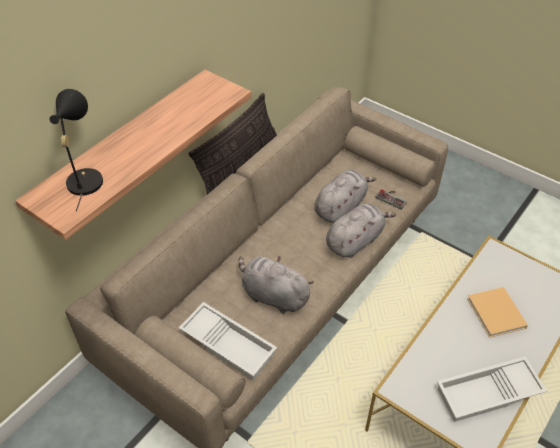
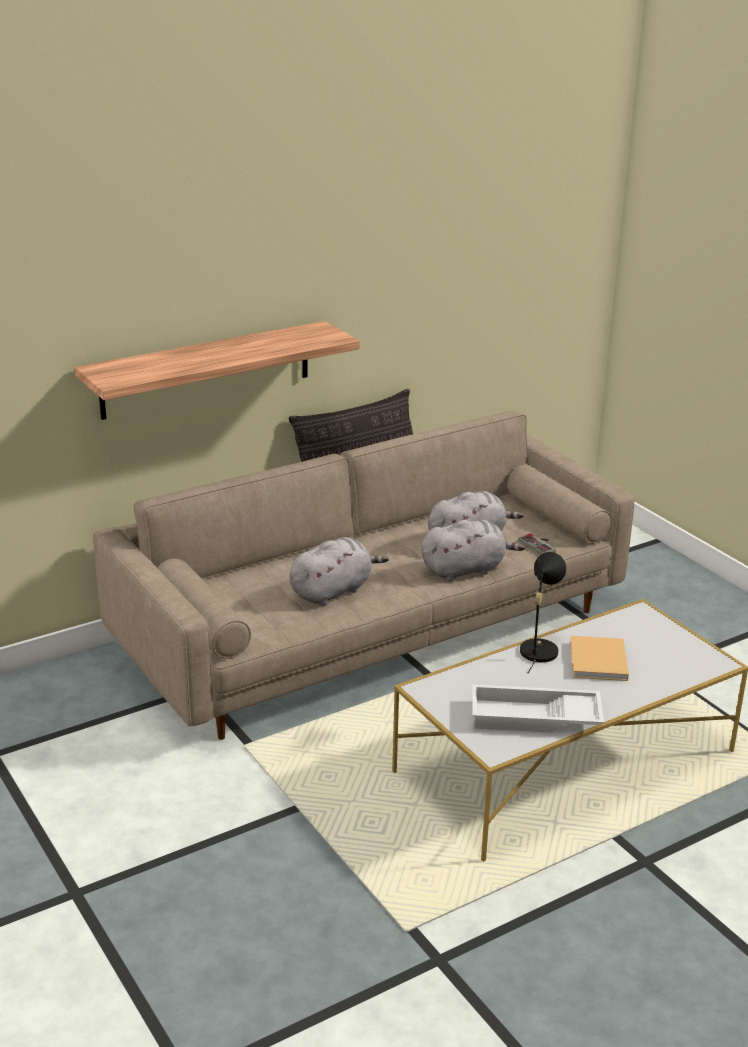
camera: 20 degrees right, 20 degrees down
black table lamp [49,89,103,211] -> black table lamp moved to [520,552,566,673]
white tray [179,302,277,380] -> none
grey plush toy [238,255,314,314] -> grey plush toy turned 90 degrees clockwise [289,537,389,606]

